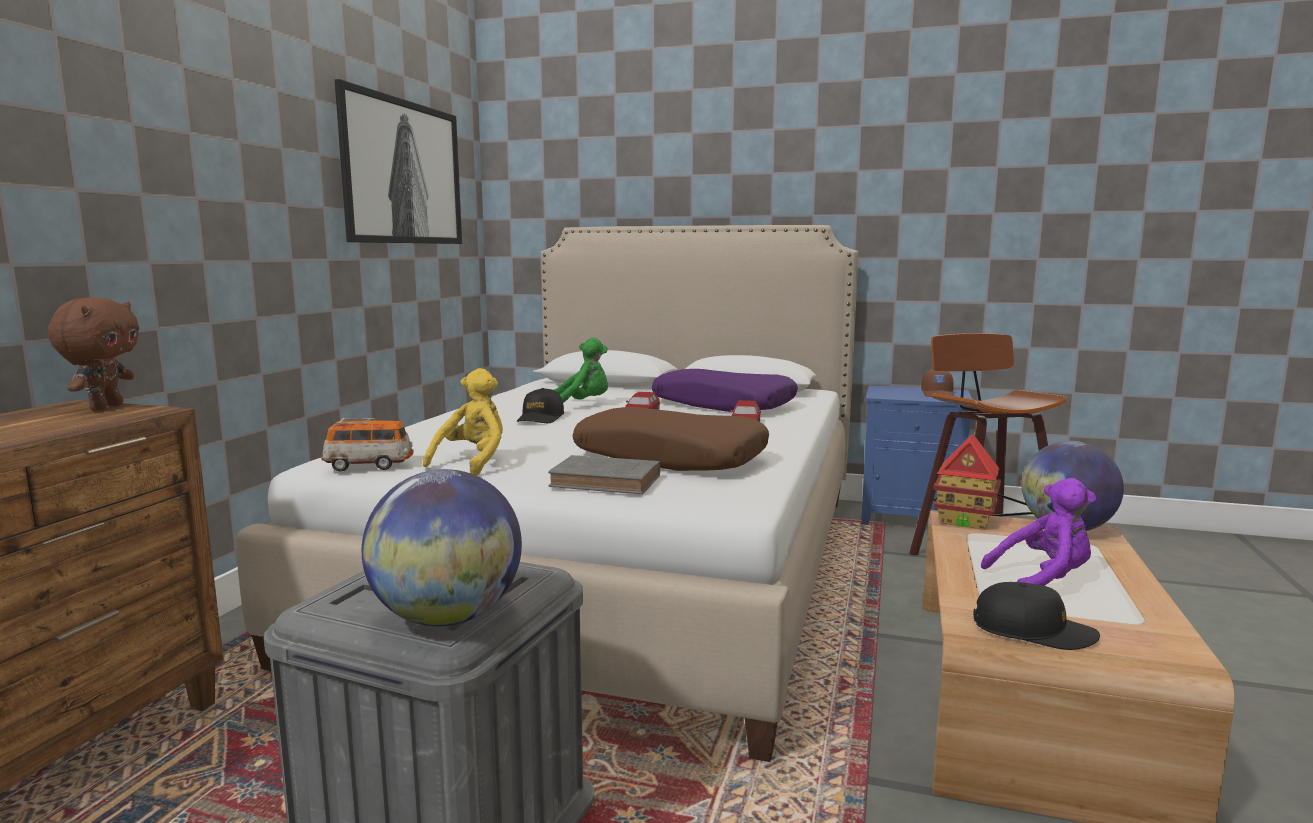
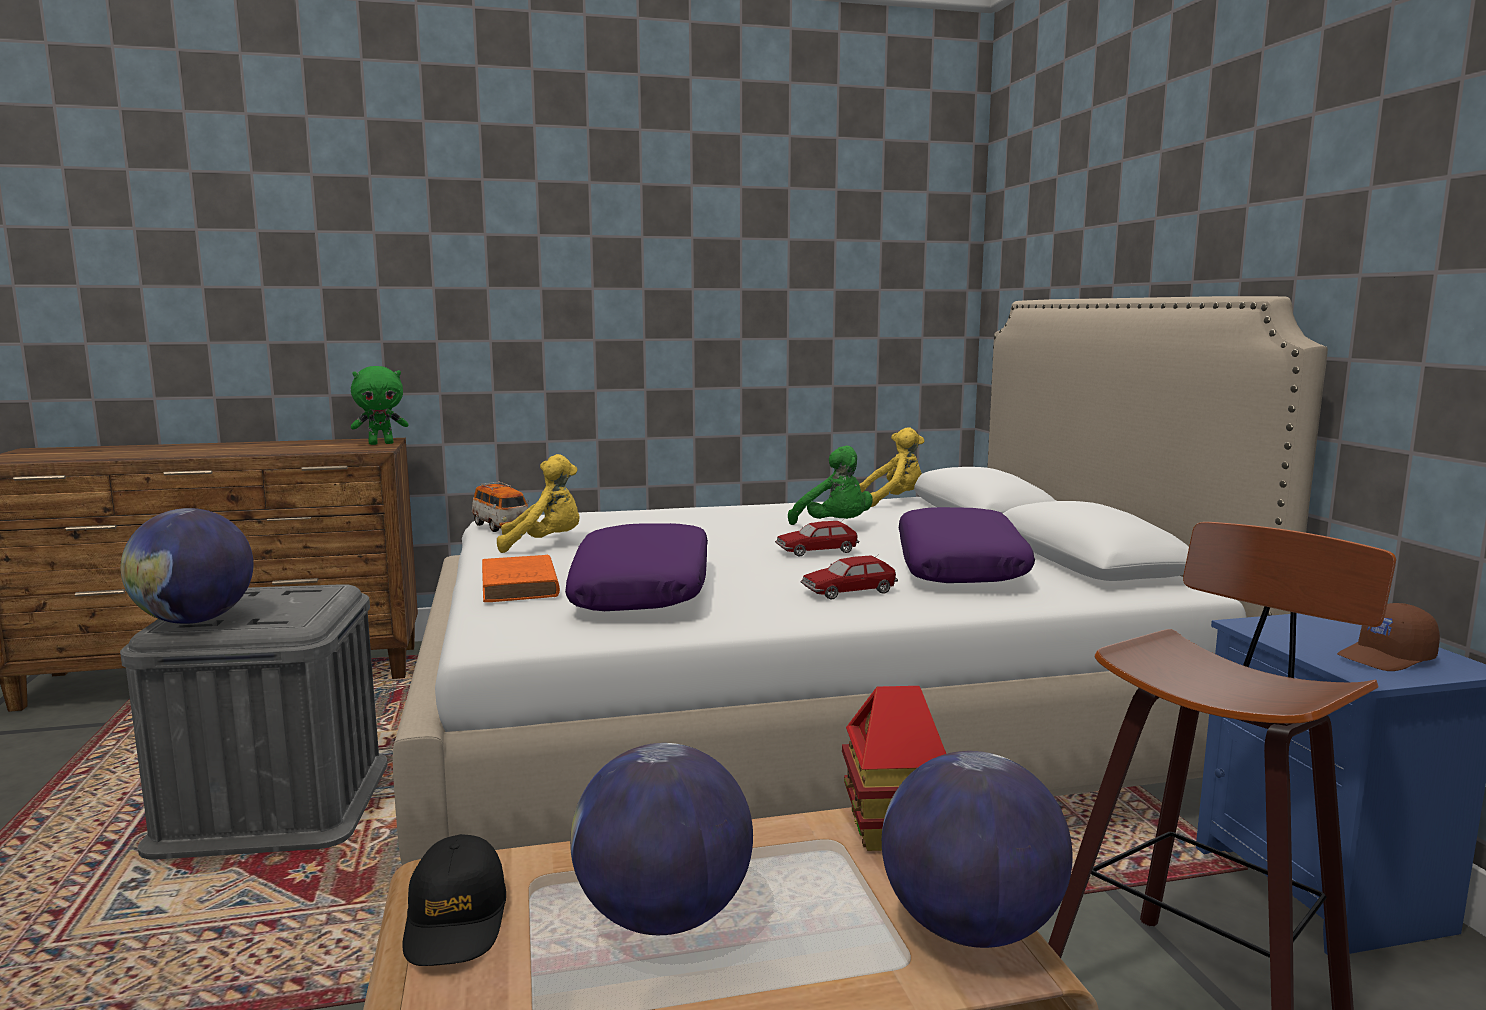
camera: 60 degrees right, 0 degrees up
brown plush toy [47,297,139,410] -> green plush toy [351,366,409,445]
picture [335,79,462,244] -> none
black cap [517,388,564,423] -> none
grey book [548,455,660,494] -> orange book [482,555,560,602]
brown pillow [572,407,769,471] -> purple pillow [565,523,708,611]
purple plush toy [981,478,1096,586] -> globe [570,743,753,935]
none -> yellow plush toy [859,427,924,507]

